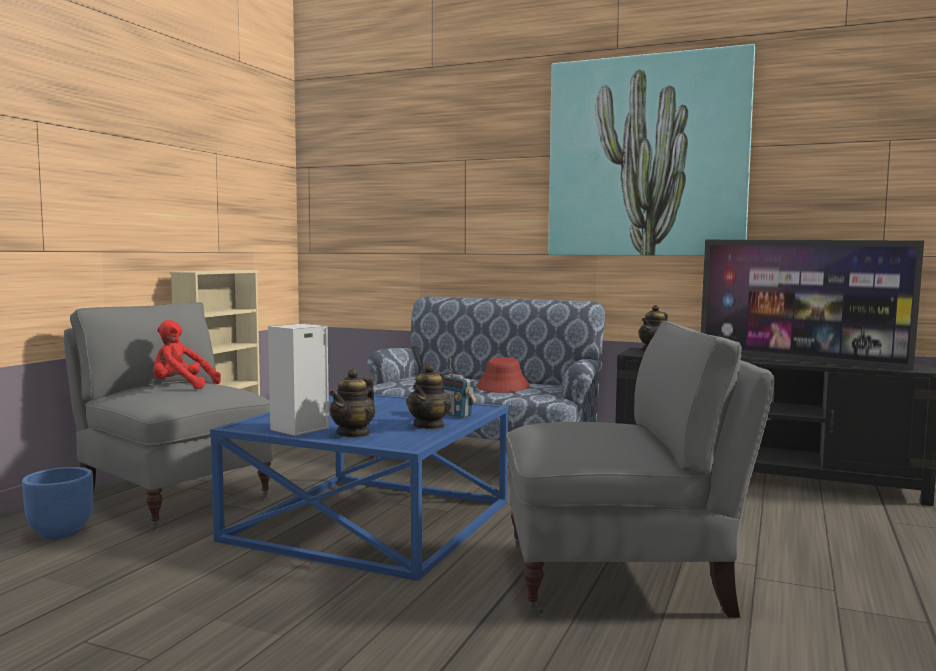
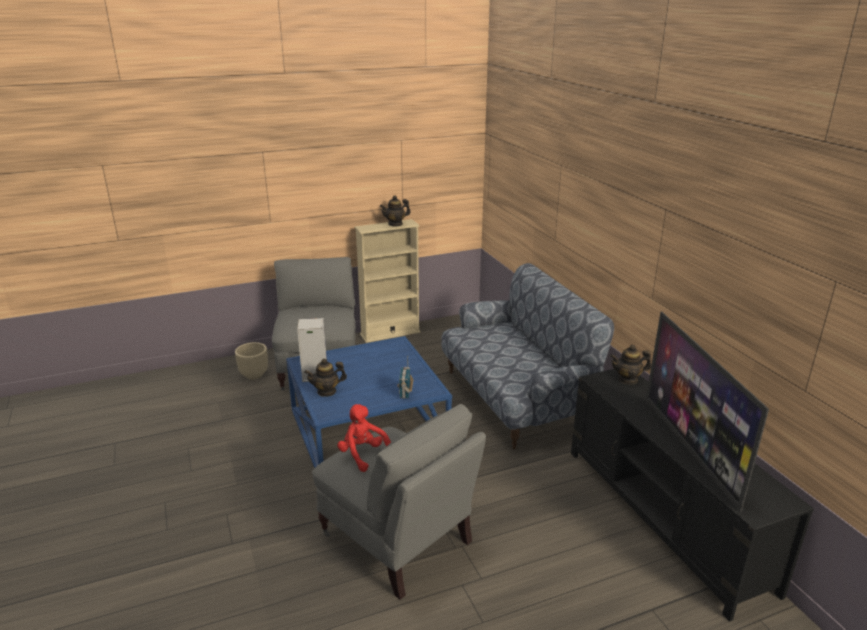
camera: 45 degrees right, 20 degrees up
blue planter [22,467,93,540] -> beige planter [235,342,268,380]
red plush toy [153,320,221,389] -> red plush toy moved to [337,404,391,472]
teapot [406,364,452,429] -> teapot moved to [380,195,411,226]
red hat [476,357,530,393] -> none
picture [548,44,755,256] -> none

